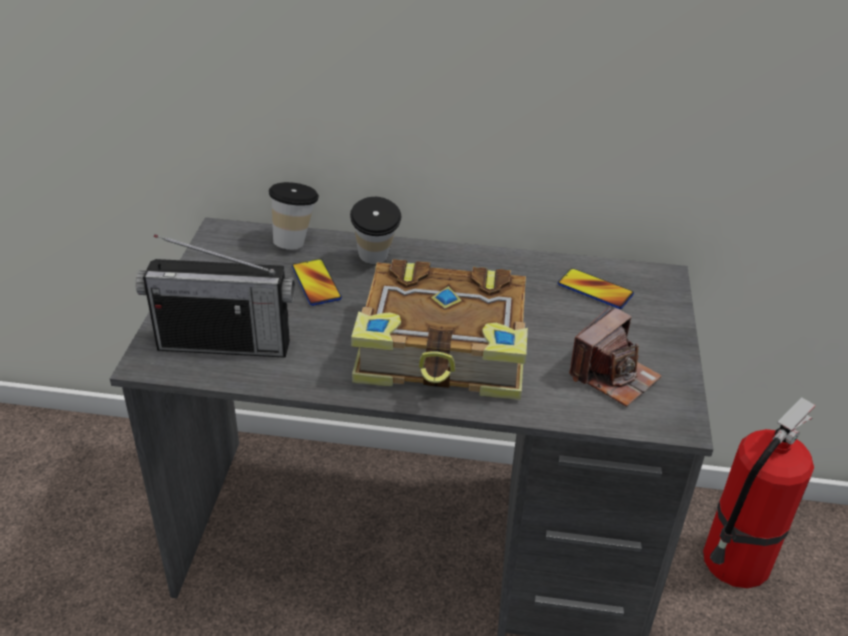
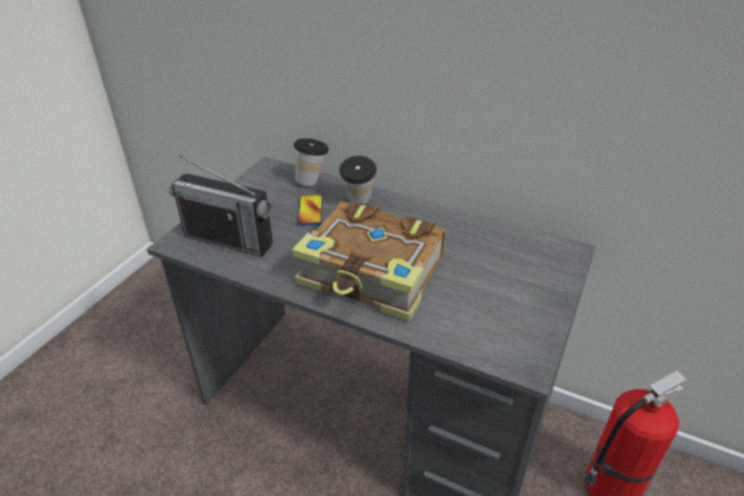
camera: 20 degrees right, 0 degrees up
phone [558,268,634,309] -> none
camera [569,306,662,407] -> none

